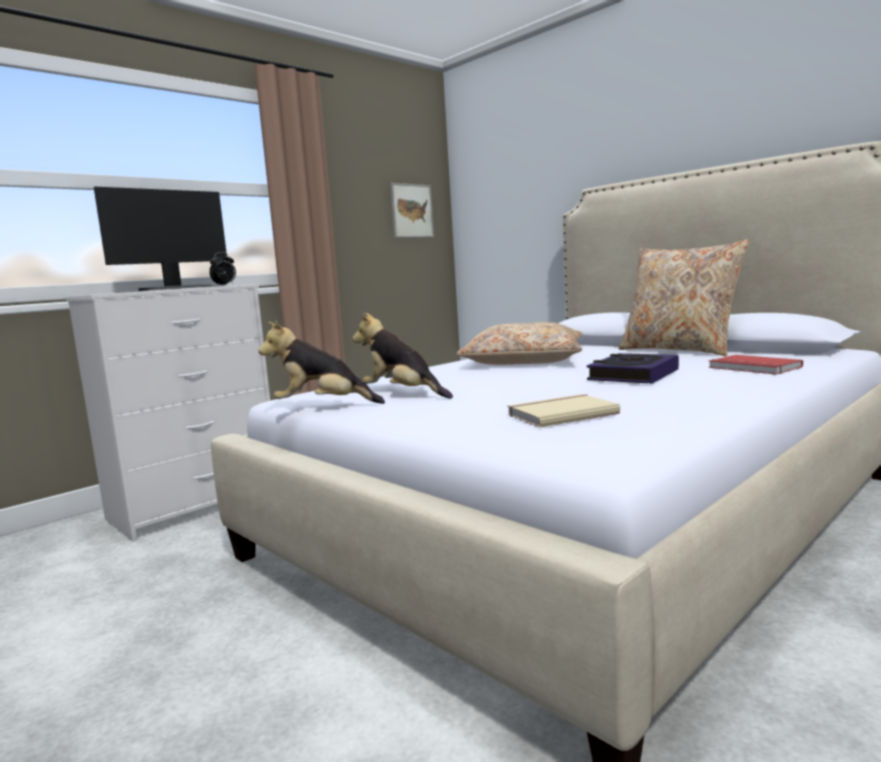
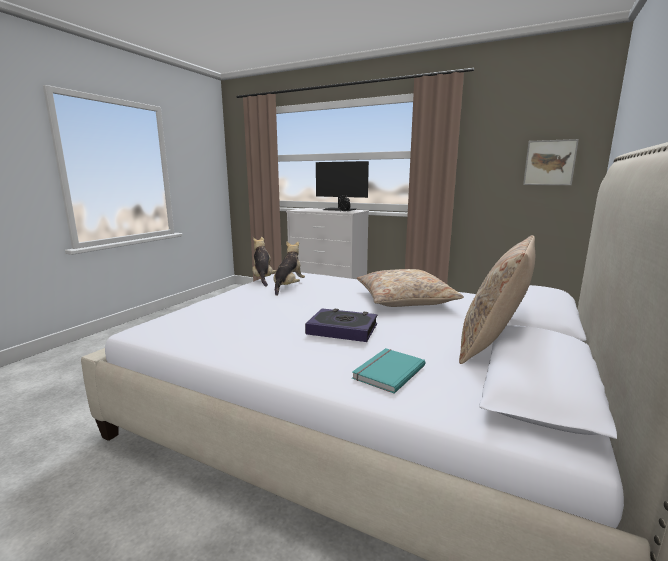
camera: 70 degrees right, 5 degrees up
beige book [507,394,620,427] -> none
red book [709,355,803,375] -> turquoise book [352,348,425,394]

